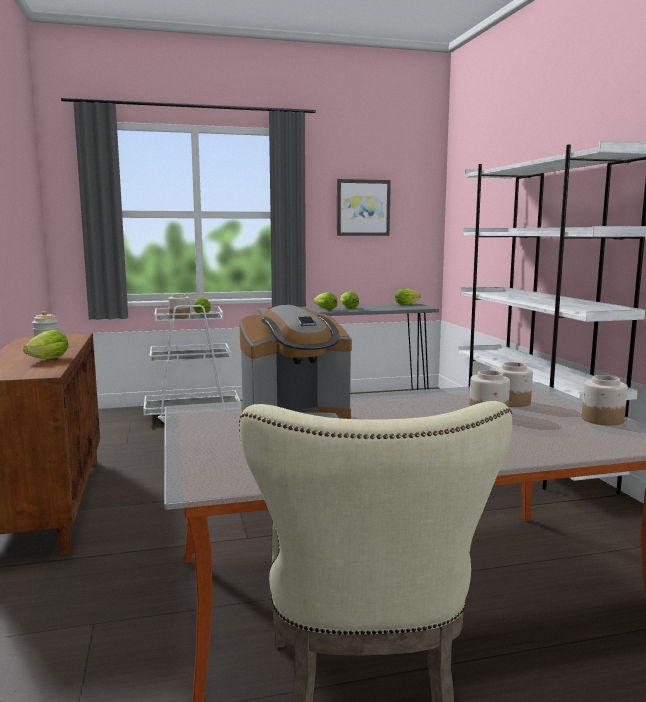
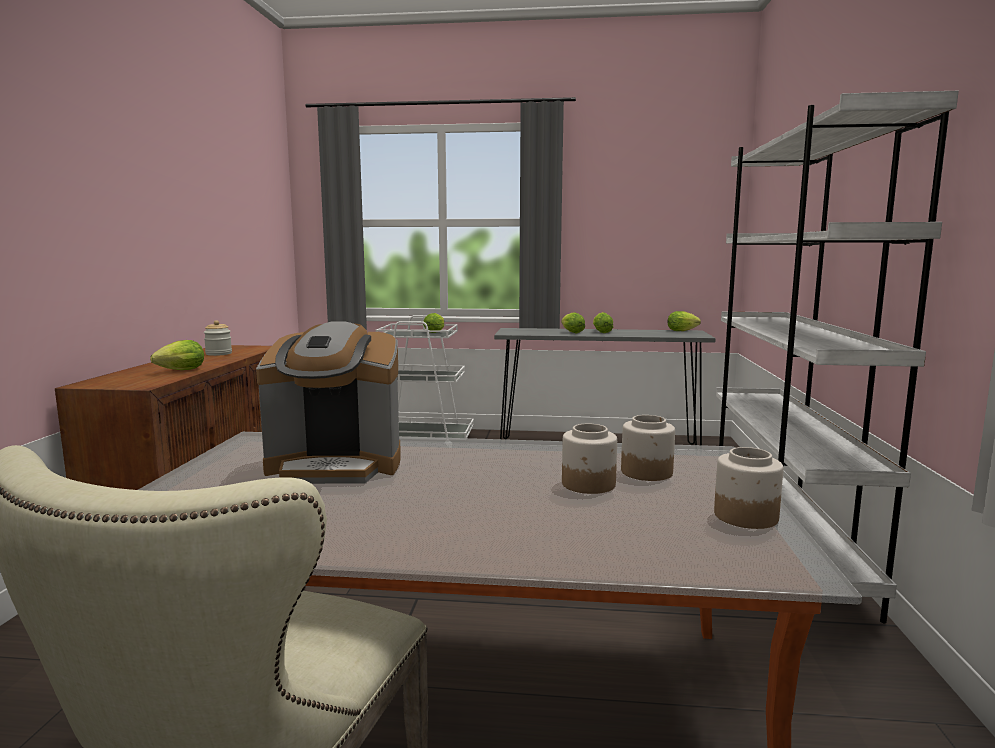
camera: 20 degrees right, 0 degrees up
jar [168,294,190,318] -> none
picture [337,179,391,236] -> none

